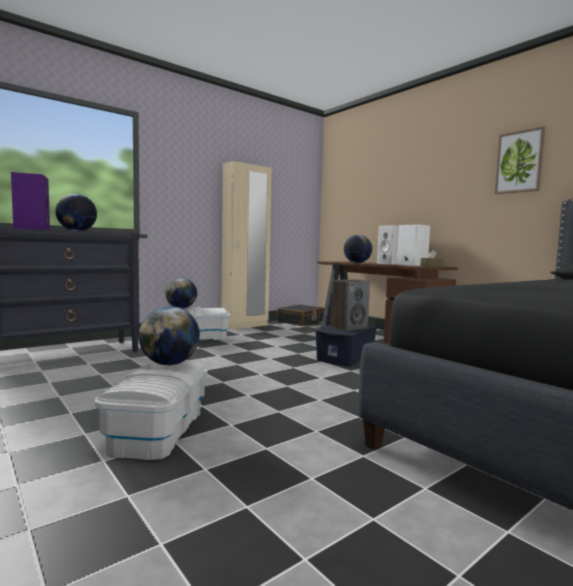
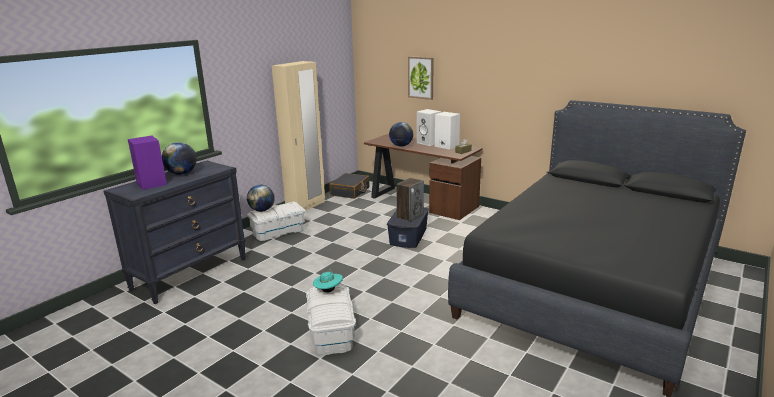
camera: 15 degrees left, 15 degrees up
globe [139,306,200,365] -> turquoise hat [313,271,343,293]
picture [495,126,545,194] -> picture moved to [408,56,434,100]

